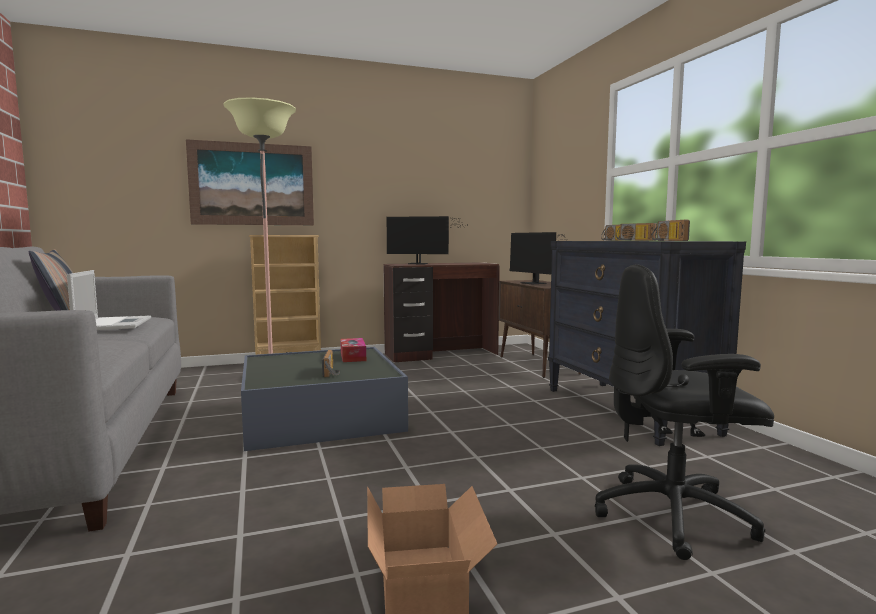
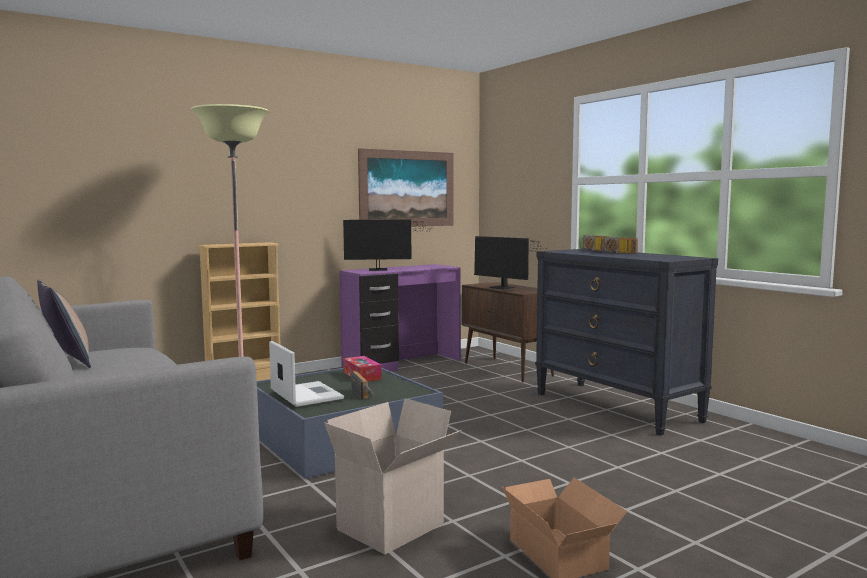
camera: 15 degrees left, 0 degrees up
laptop [67,270,151,330] -> laptop moved to [269,341,344,407]
picture [186,139,314,225] -> picture moved to [358,148,454,227]
brown desk [383,262,500,363] -> purple desk [339,264,461,372]
black office chair [595,264,774,560] -> none
radio [652,220,690,241] -> none
none -> cardboard box [324,398,461,554]

